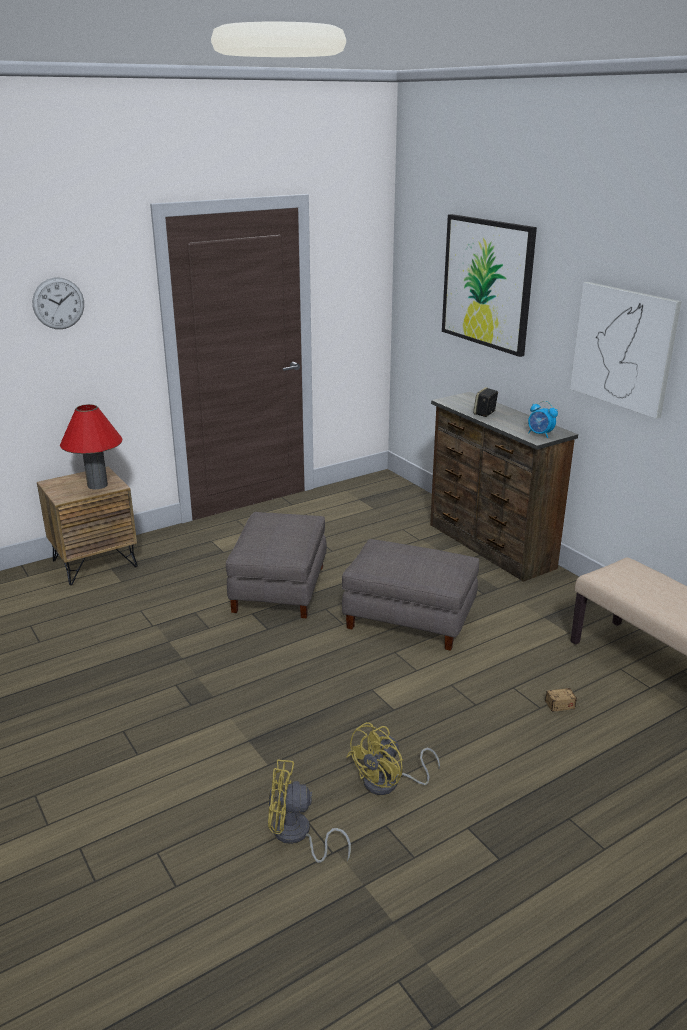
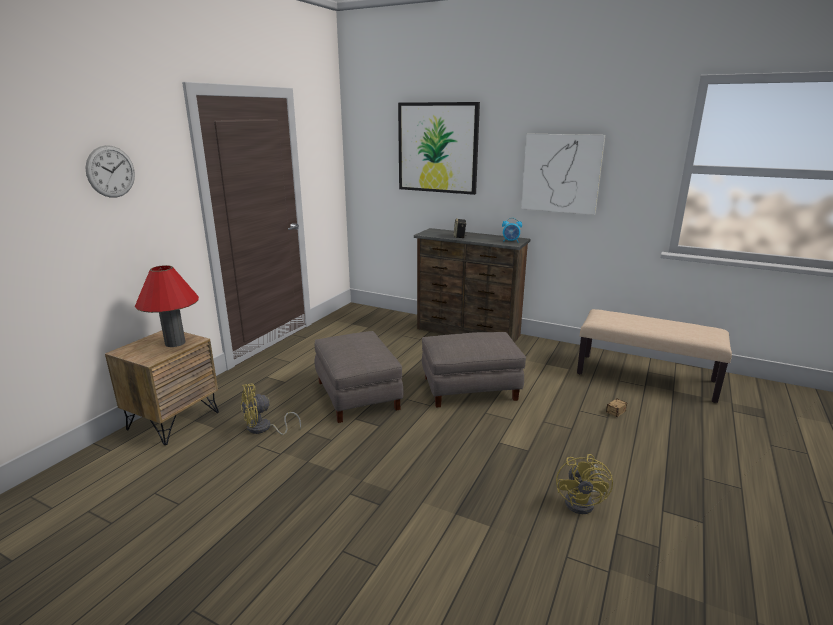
camera: 30 degrees left, 5 degrees down
yellow fan [268,759,351,863] -> yellow fan moved to [241,383,301,435]

